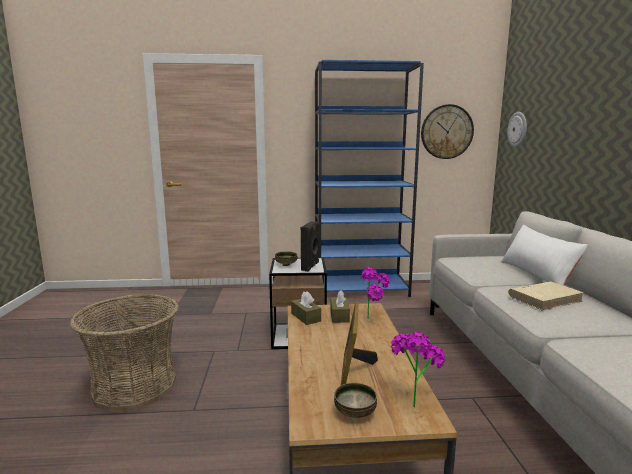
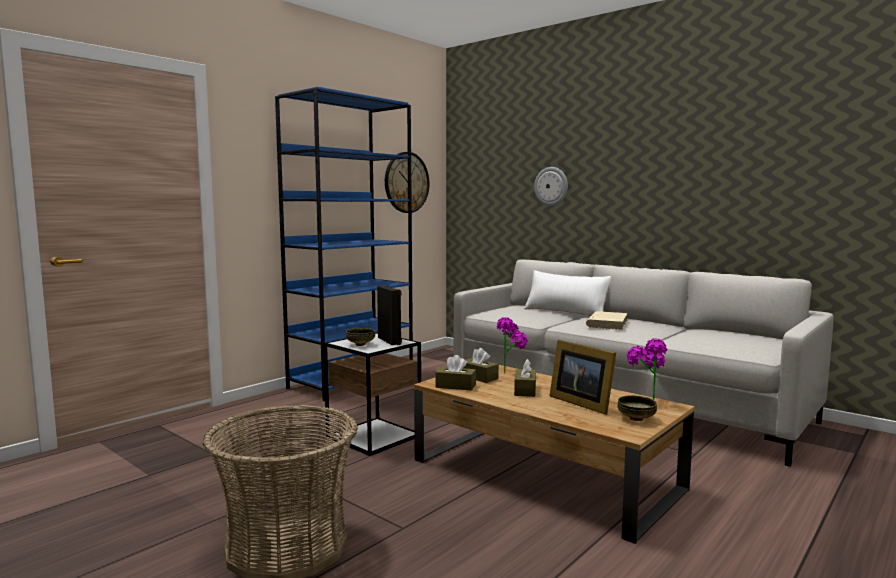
camera: 45 degrees left, 5 degrees down
wall clock [507,112,527,147] -> wall clock moved to [534,167,568,206]
none -> brown tissue box [514,359,536,397]

